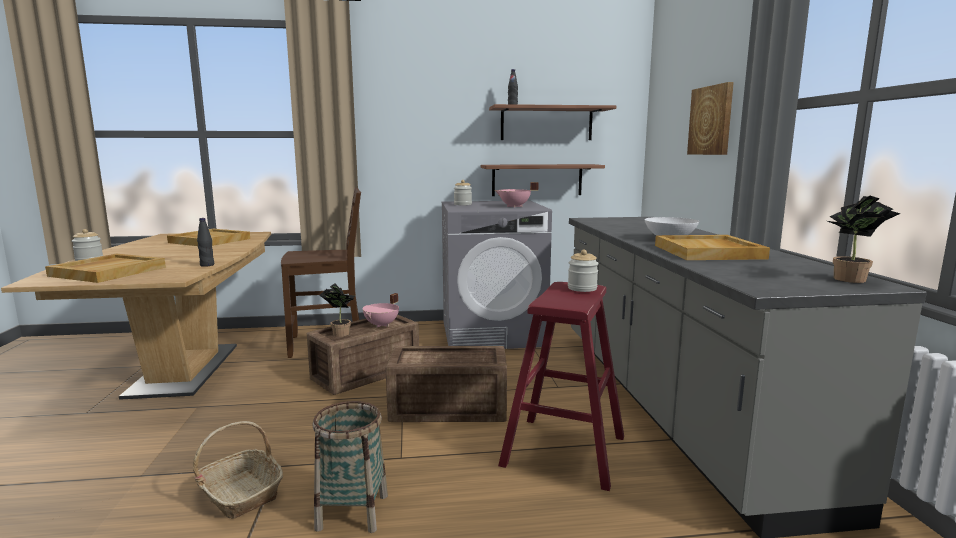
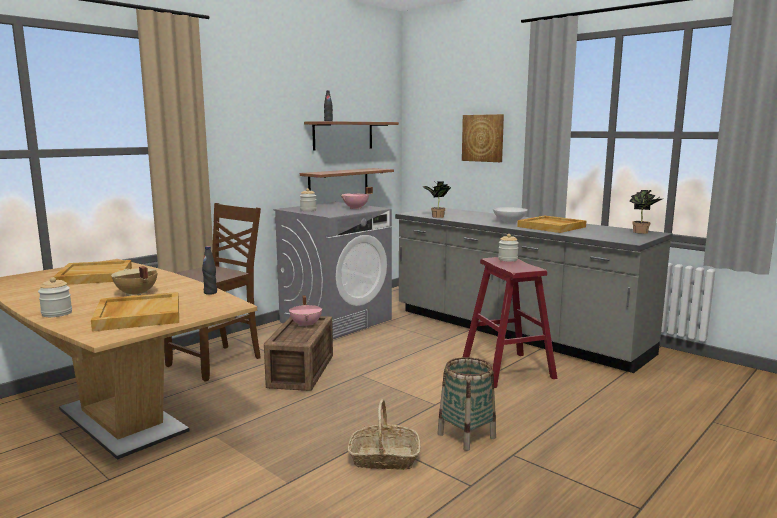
camera: 40 degrees left, 0 degrees up
potted plant [319,283,355,337] -> potted plant moved to [423,181,451,218]
crate [385,346,507,422] -> none
none -> beige cooking pot [111,266,157,296]

